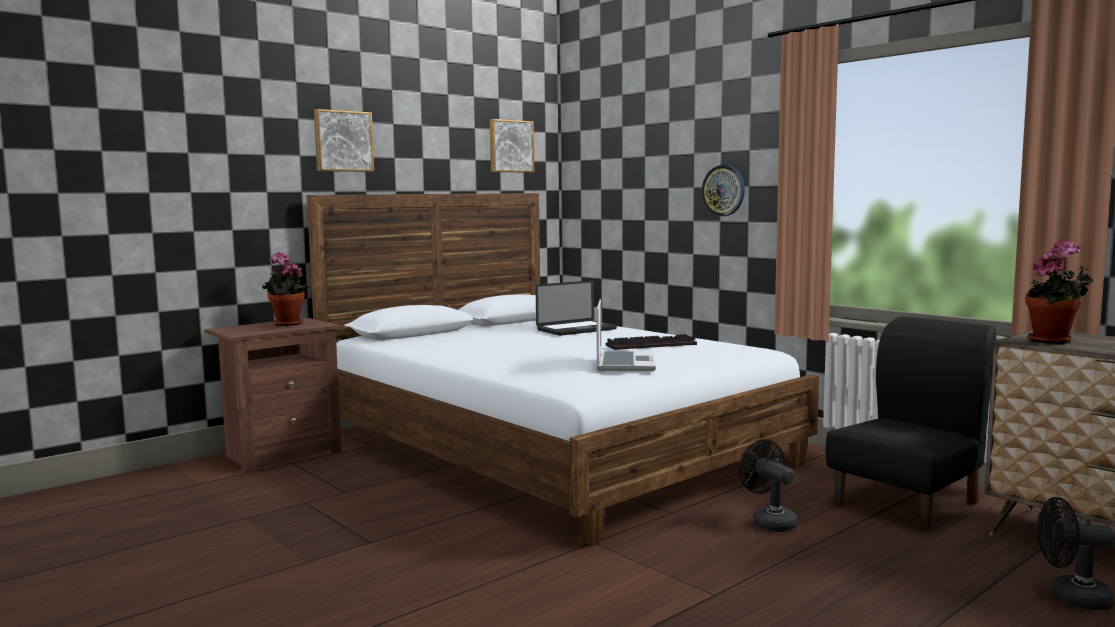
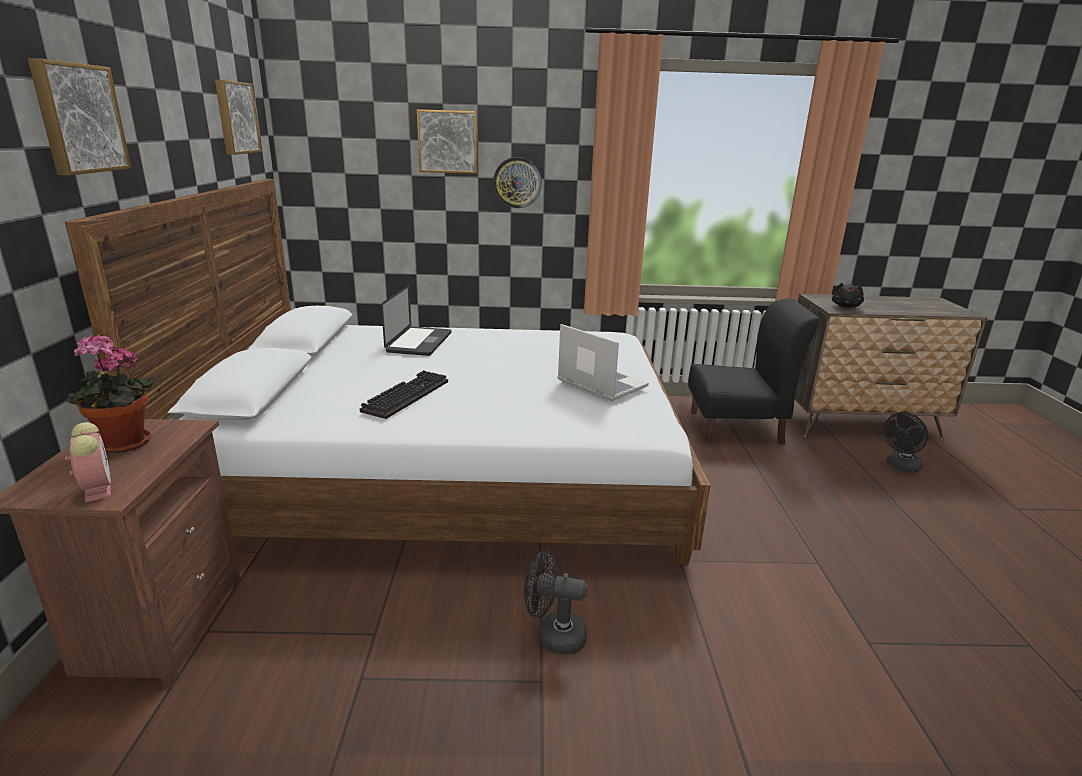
camera: 50 degrees left, 15 degrees up
keyboard [606,334,697,350] -> keyboard moved to [360,370,448,419]
black fan [739,439,798,532] -> black fan moved to [524,550,587,655]
black chair [825,316,996,530] -> black chair turned 90 degrees clockwise [688,298,820,444]
potted plant [1025,239,1094,344] -> black plush toy [832,283,864,308]
none -> alarm clock [65,422,111,502]
none -> picture [417,109,477,174]

